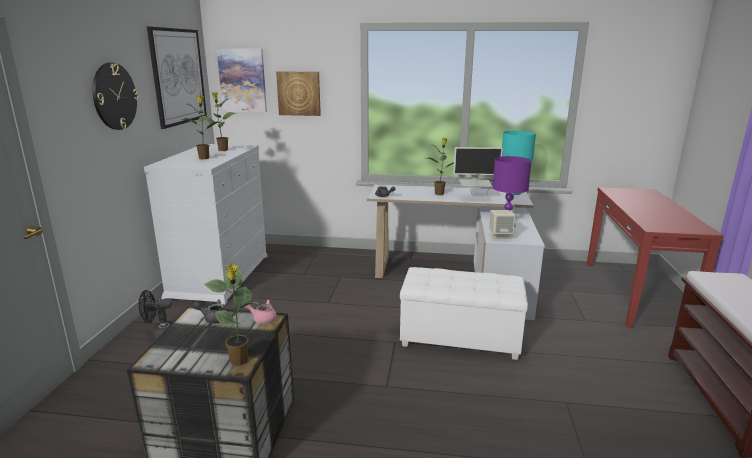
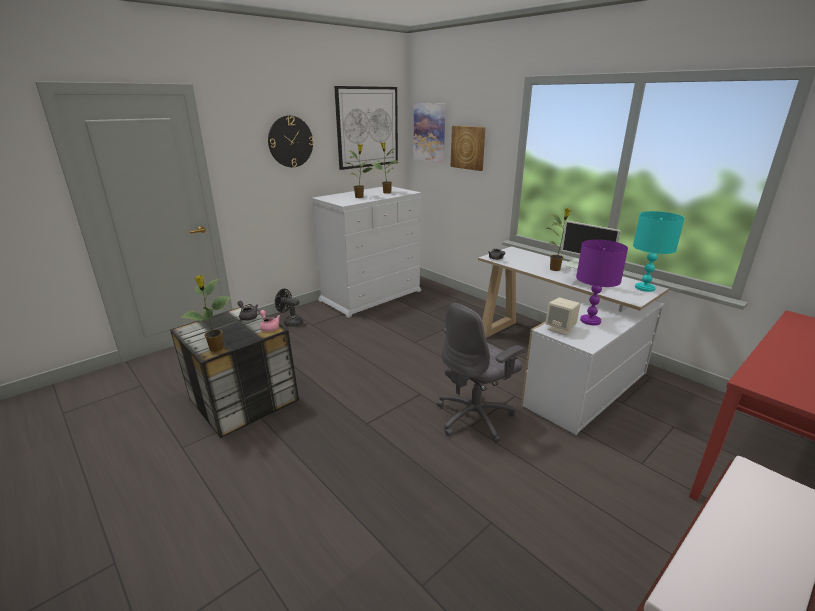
camera: 40 degrees right, 5 degrees up
white ottoman [400,267,528,360] -> grey office chair [437,303,525,443]

